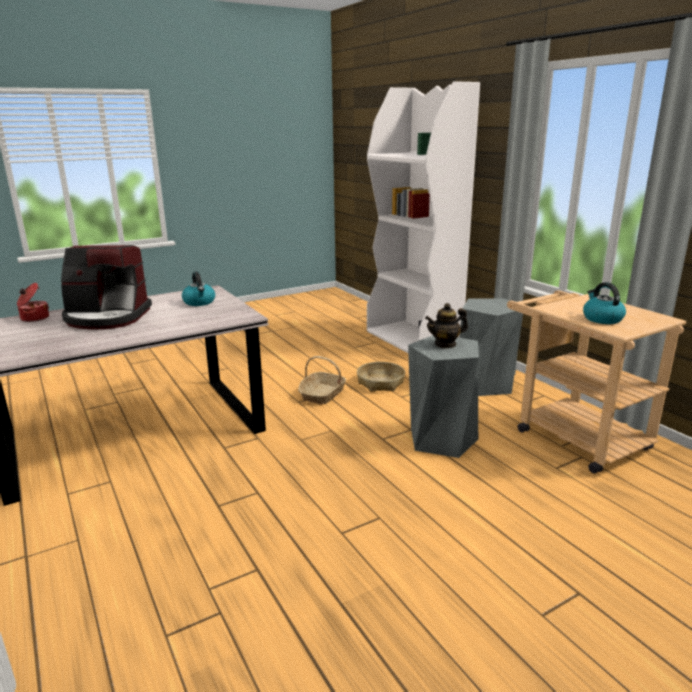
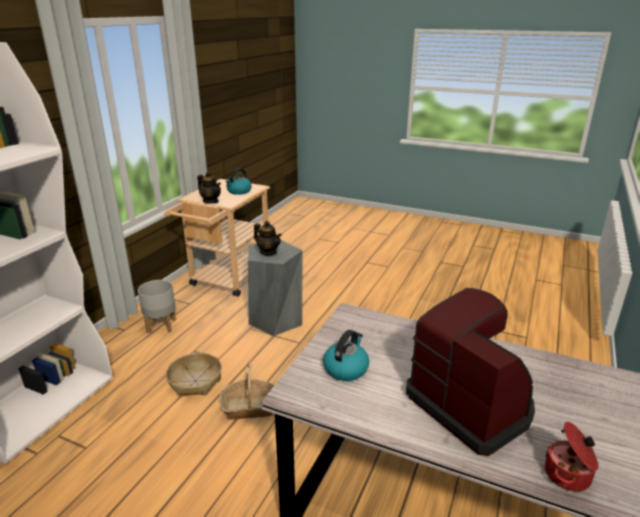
camera: 125 degrees left, 5 degrees up
grey stool [459,298,523,396] -> grey planter [138,280,176,333]
none -> teapot [197,171,221,204]

